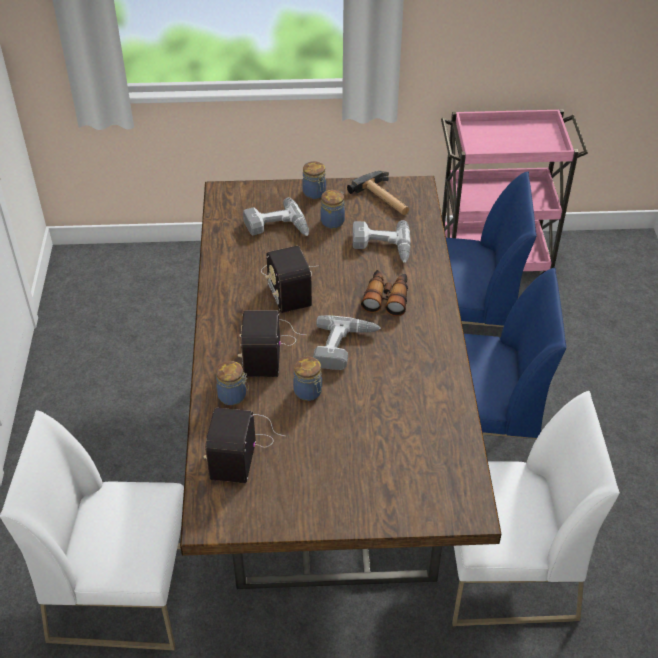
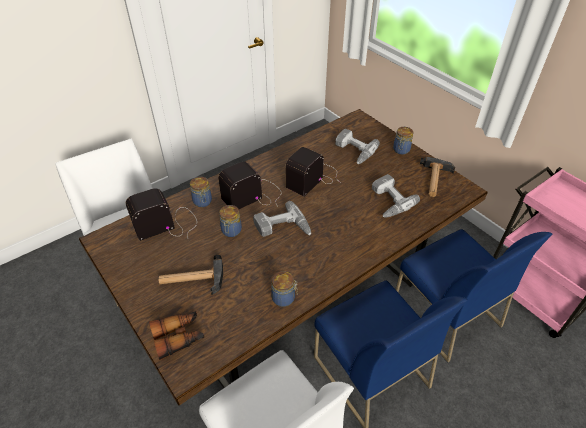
camera: 55 degrees right, 0 degrees up
jar [321,190,345,229] -> jar moved to [271,271,298,307]
binoculars [361,270,408,316] -> binoculars moved to [149,311,204,360]
none -> hammer [158,255,223,295]

